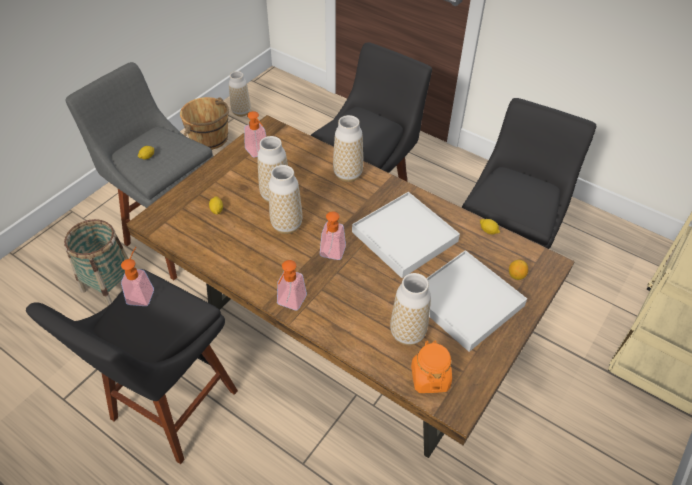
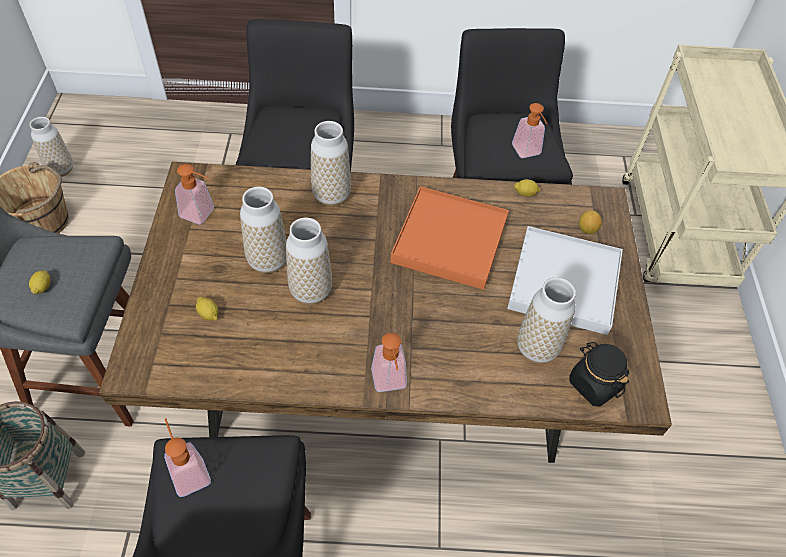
camera: 35 degrees left, 5 degrees up
soap dispenser [320,212,346,260] -> soap dispenser moved to [512,103,547,158]
white tray [352,192,460,278] -> orange tray [391,186,509,290]
orange jar [411,340,452,393] -> black jar [569,342,629,407]

